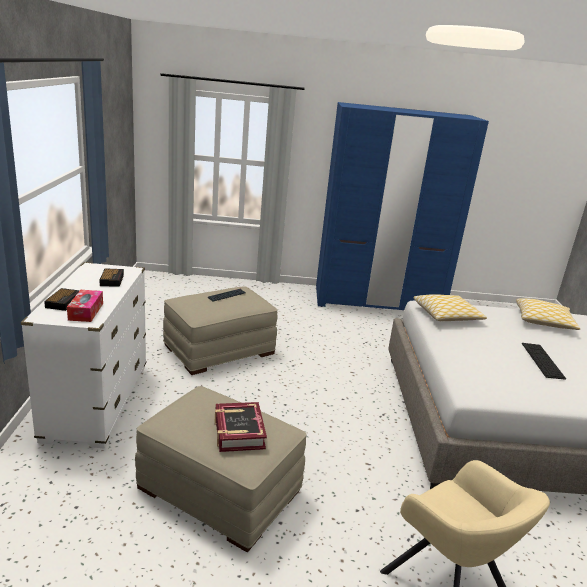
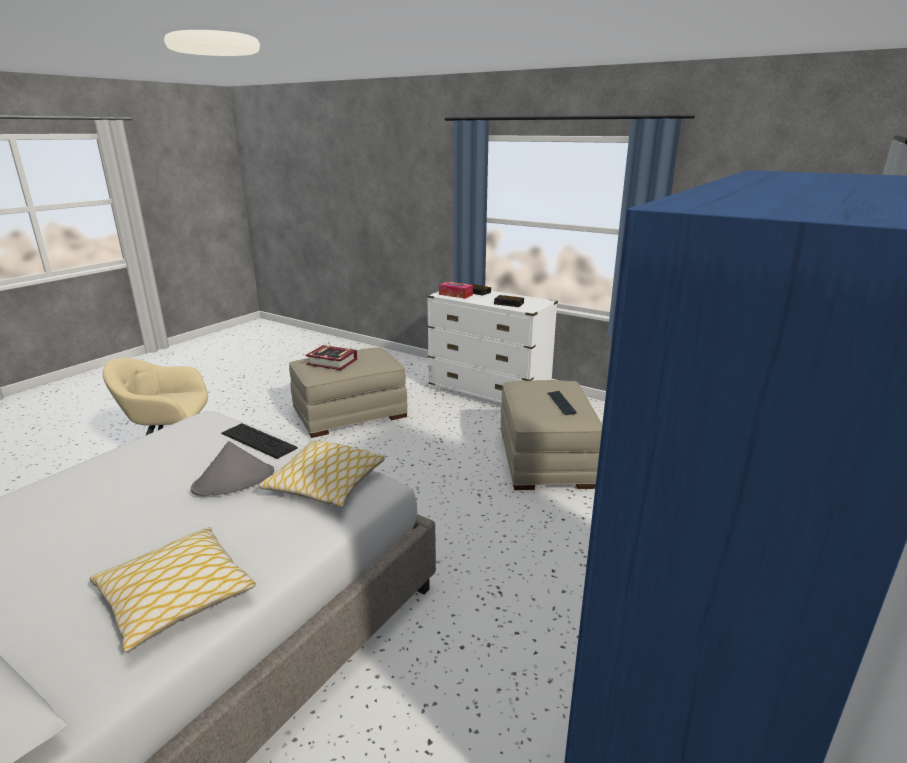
camera: 125 degrees right, 0 degrees up
keyboard [522,343,566,380] -> keyboard moved to [221,423,297,459]
none -> grey hat [191,441,274,496]

